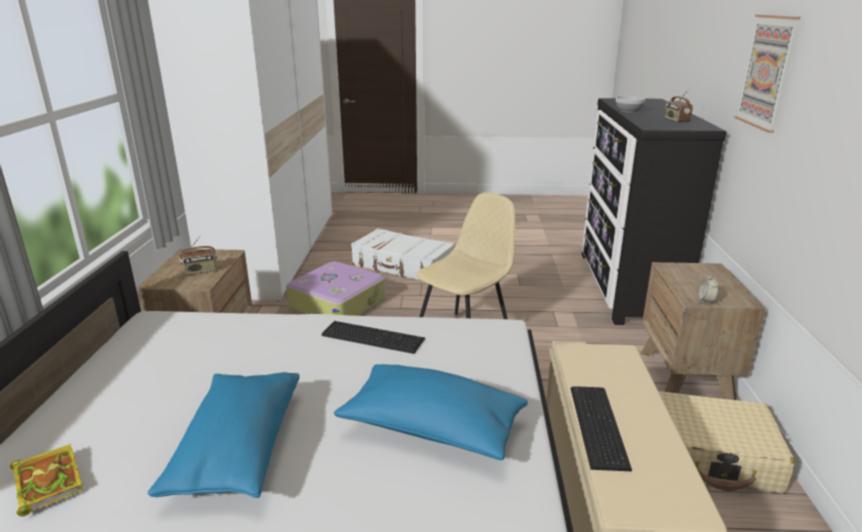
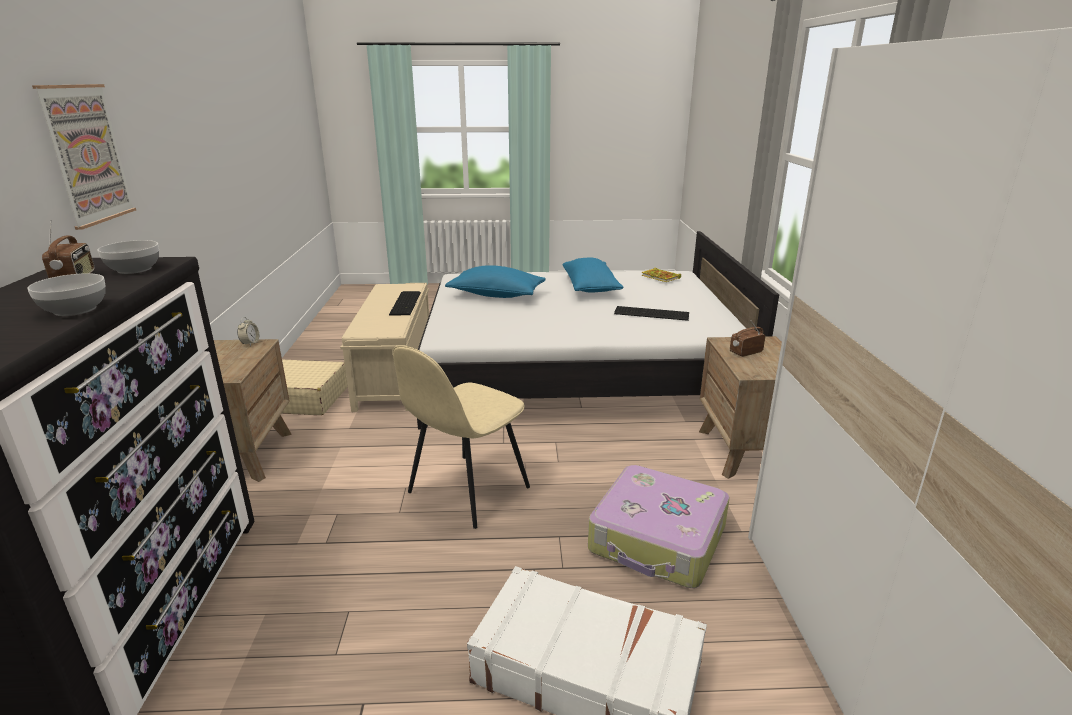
camera: 175 degrees right, 0 degrees up
keyboard [321,321,425,354] -> keyboard moved to [614,306,689,321]
none -> bowl [98,240,159,274]

